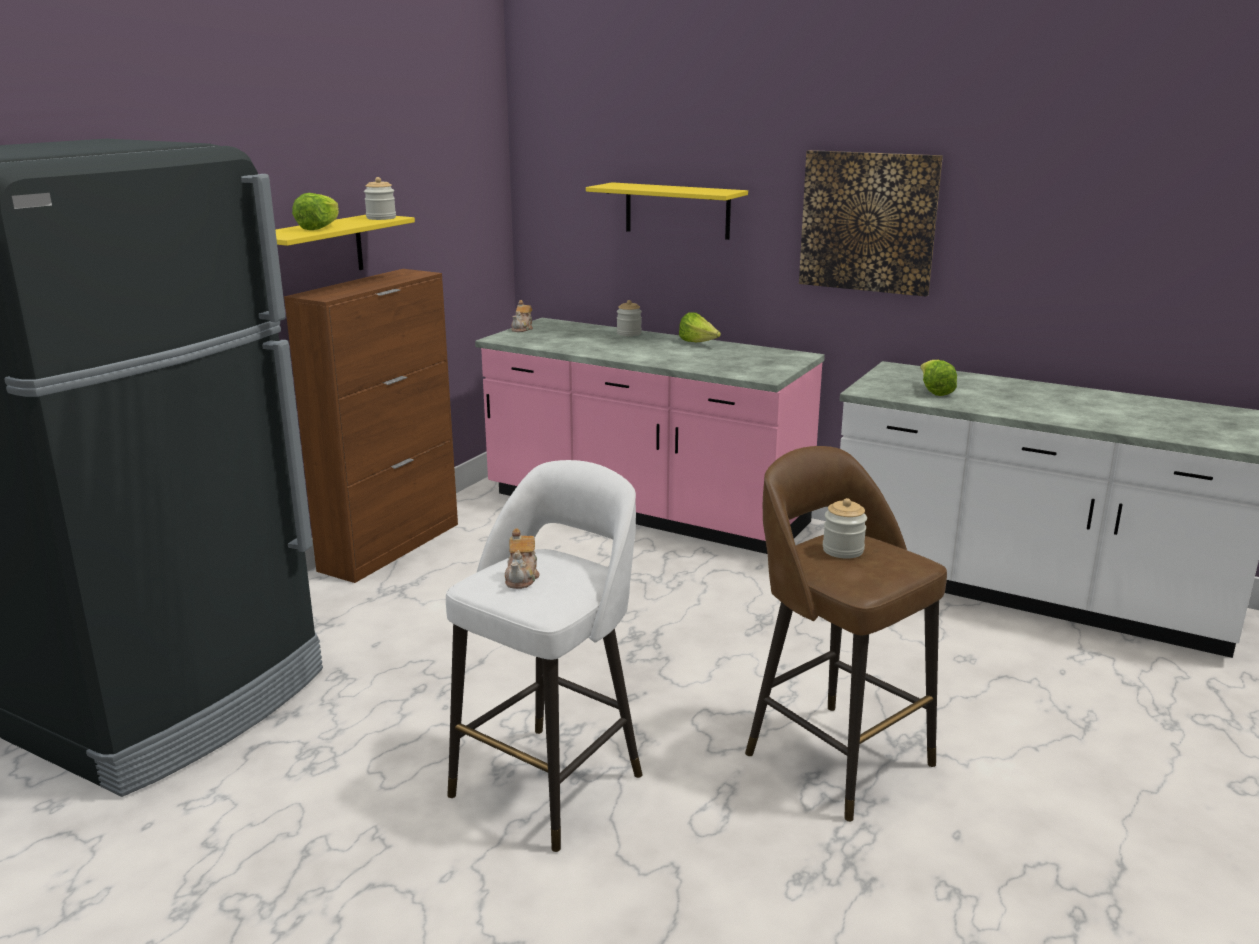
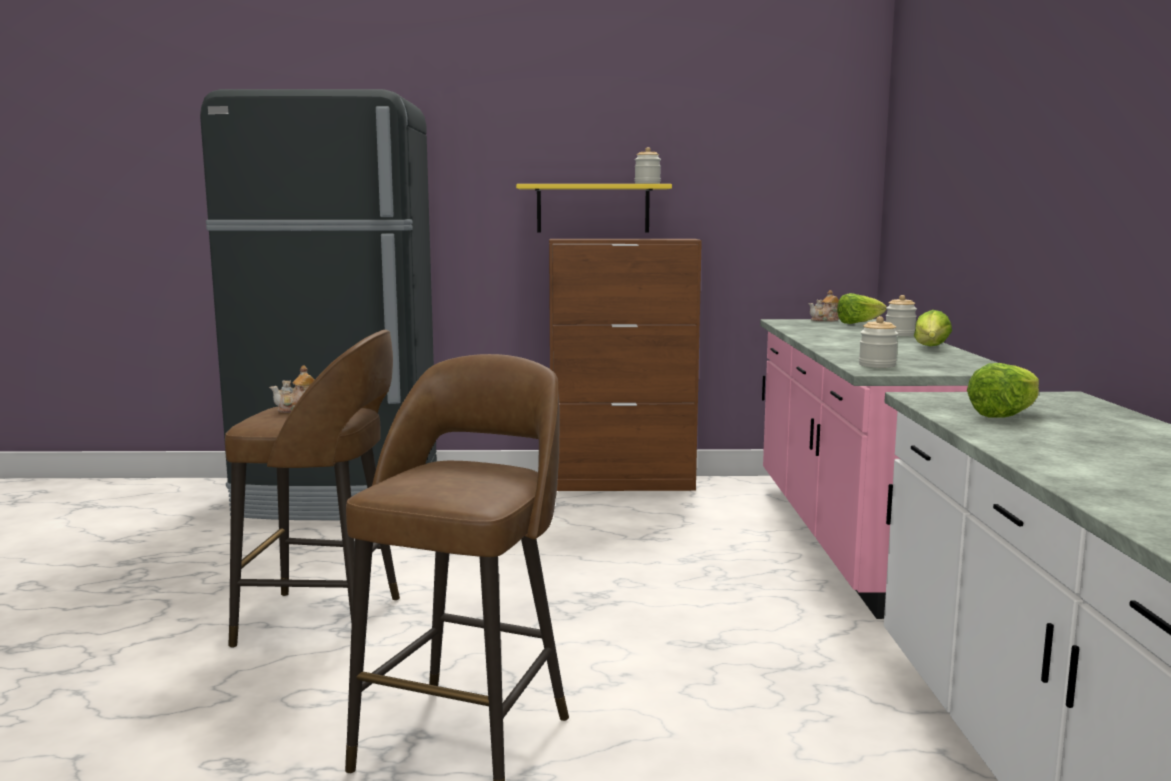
camera: 60 degrees right, 10 degrees down
lettuce [292,193,339,230] -> lettuce moved to [837,293,887,324]
white stool [446,460,643,852] -> brown stool [225,330,400,648]
yellow shelf [586,182,748,240] -> none
picture [799,150,943,297] -> none
jar [823,498,867,559] -> jar moved to [859,316,898,368]

